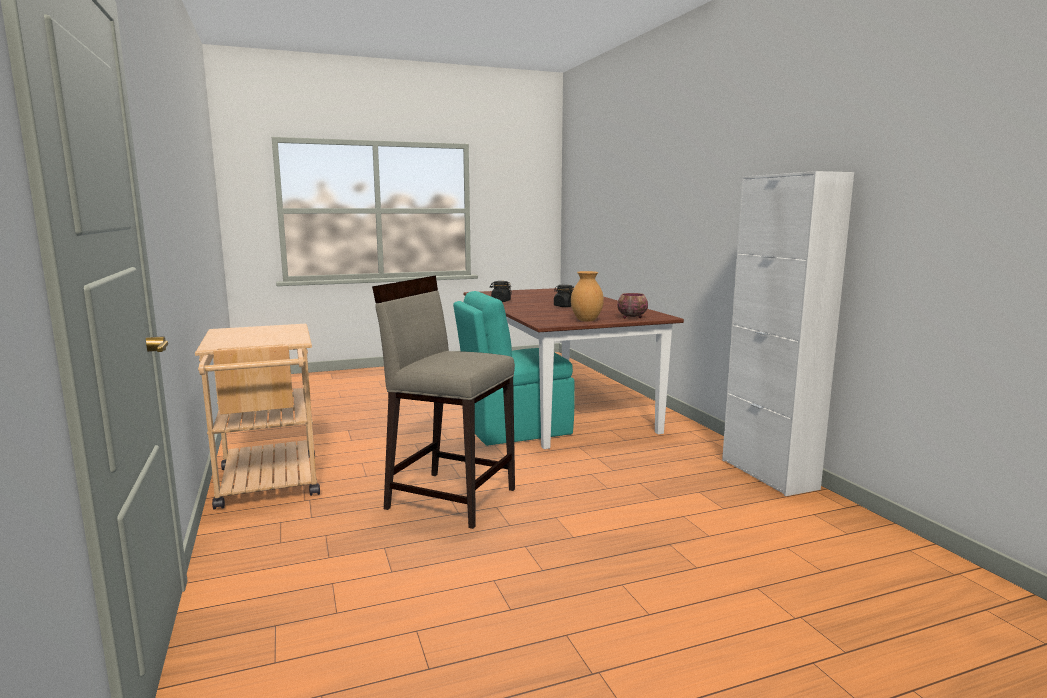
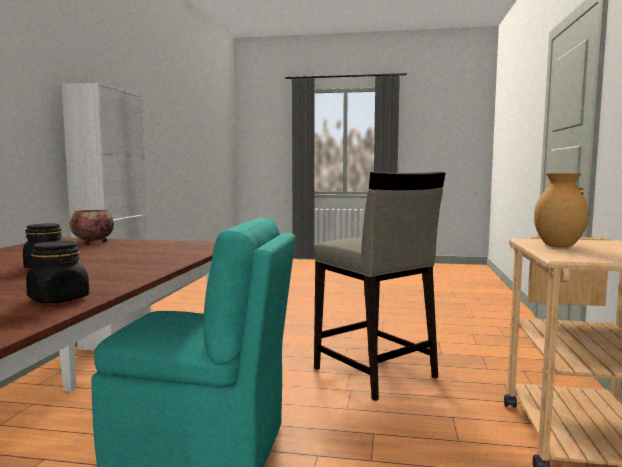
camera: 150 degrees left, 5 degrees down
brown vase [571,271,604,322] -> brown vase moved to [534,173,589,247]

